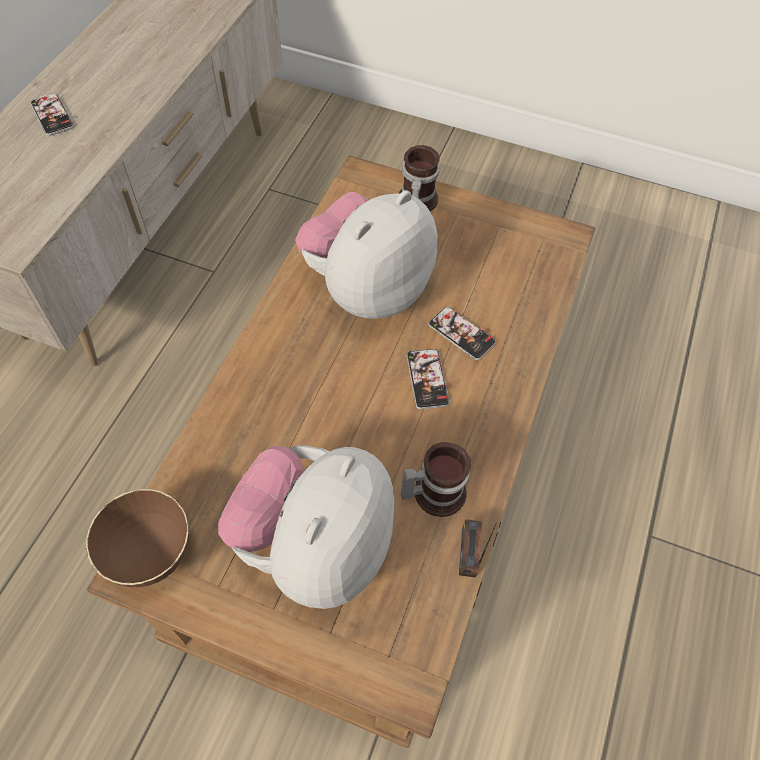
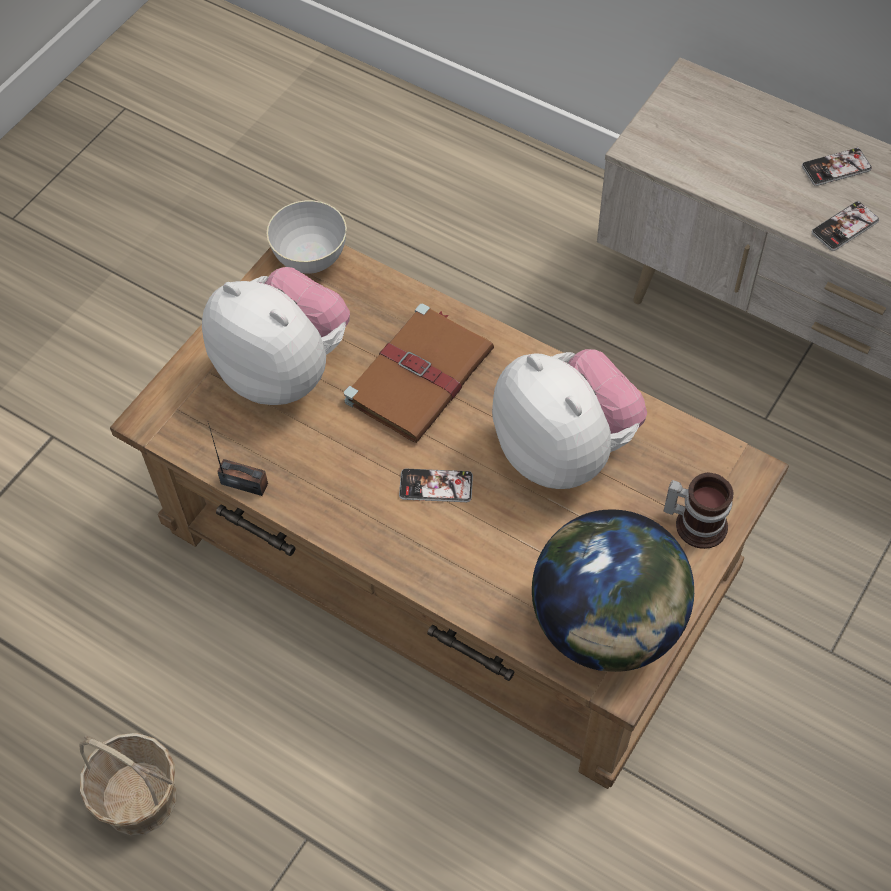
camera: 105 degrees right, 0 degrees up
brown bowl [86,489,189,587] -> grey bowl [267,200,347,274]
mug [401,442,471,517] -> none
phone [428,307,496,360] -> phone moved to [812,201,879,251]
none -> basket [79,733,176,836]
none -> brown book [344,303,494,443]
none -> globe [532,509,694,672]

